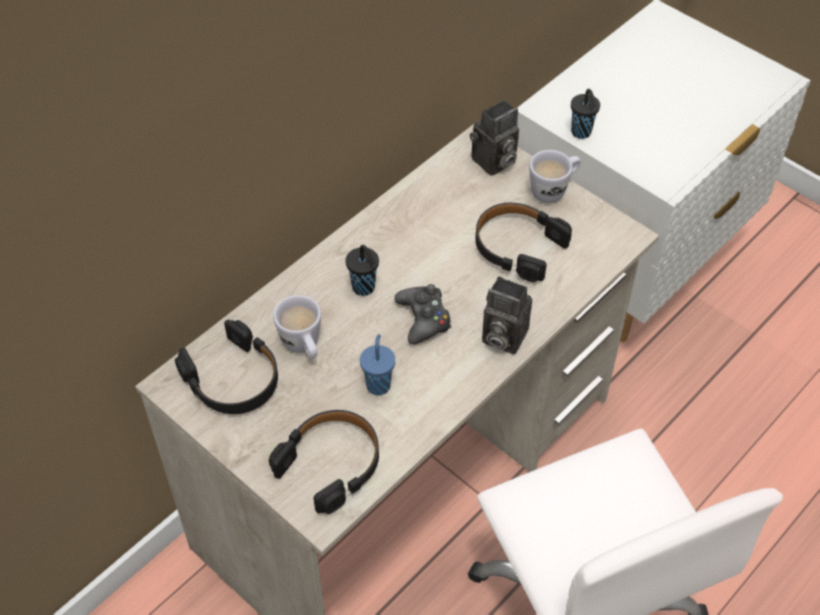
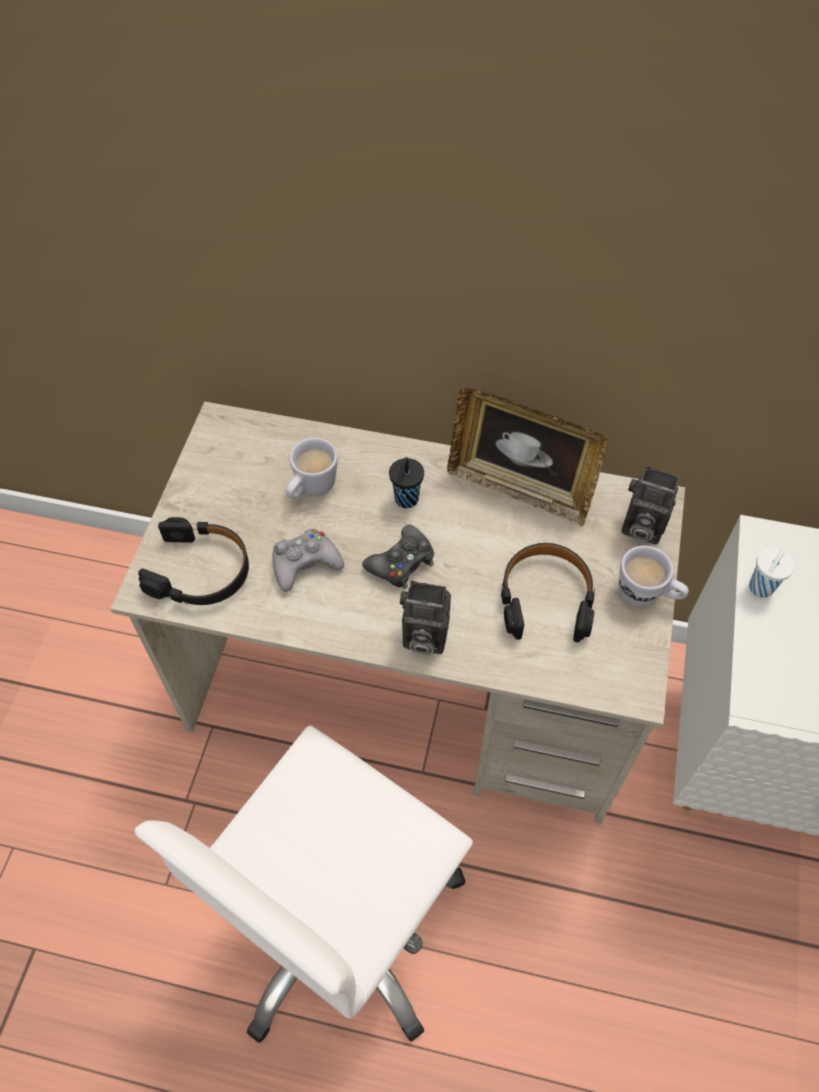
camera: 60 degrees right, 5 degrees up
black headphones [175,319,278,414] -> none
blue cup [360,334,395,395] -> grey game controller [272,529,344,592]
camera [482,277,532,354] -> camera turned 75 degrees counterclockwise [400,581,451,655]
black cup [571,89,600,139] -> white cup [749,548,795,598]
none -> picture frame [447,388,608,527]

